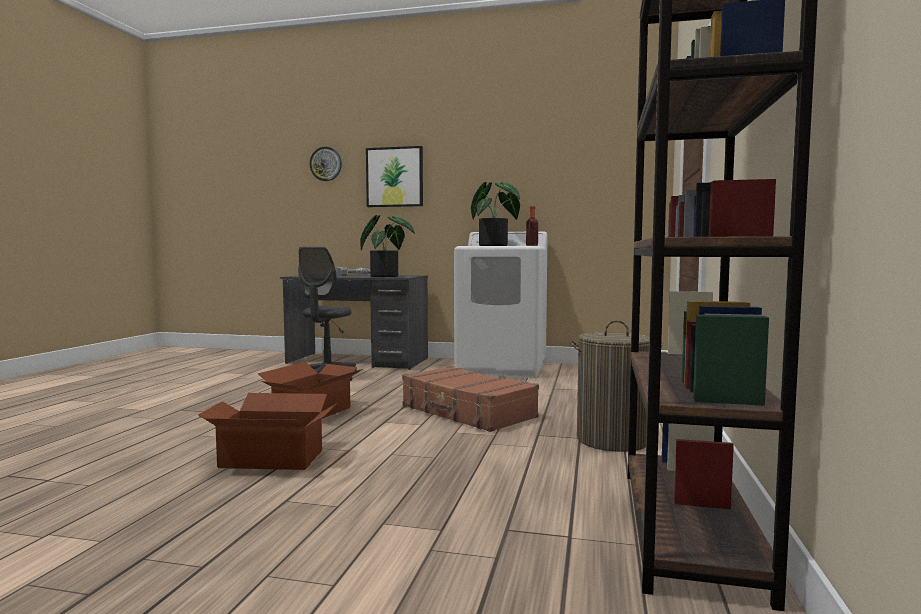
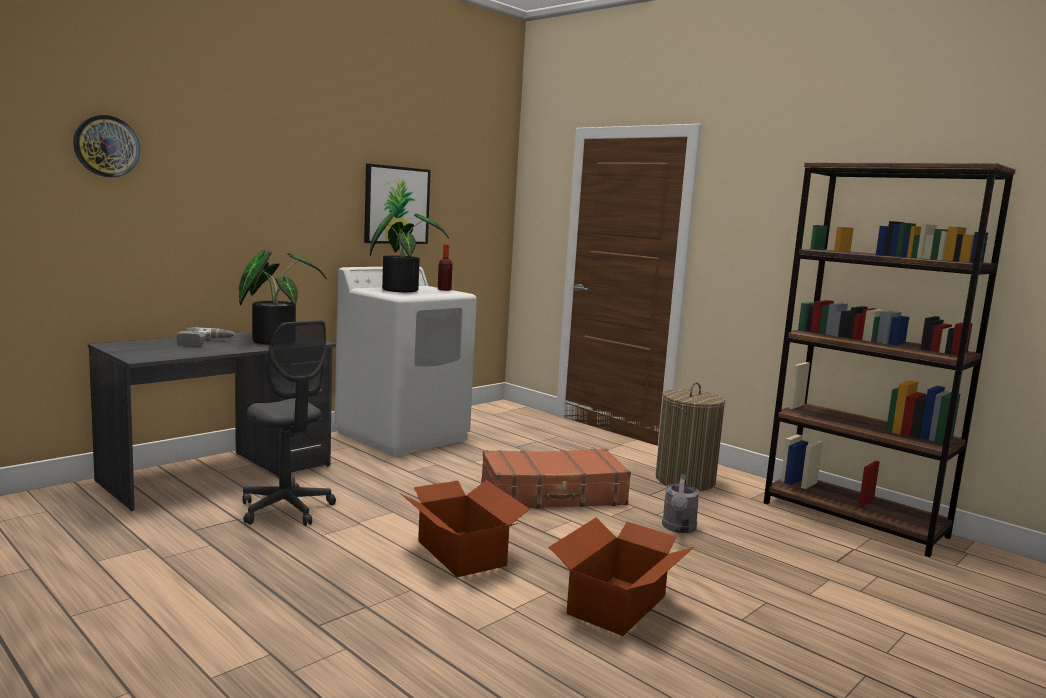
camera: 60 degrees left, 5 degrees up
picture [366,146,423,207] -> picture moved to [364,164,431,244]
none -> grey watering can [662,474,700,533]

